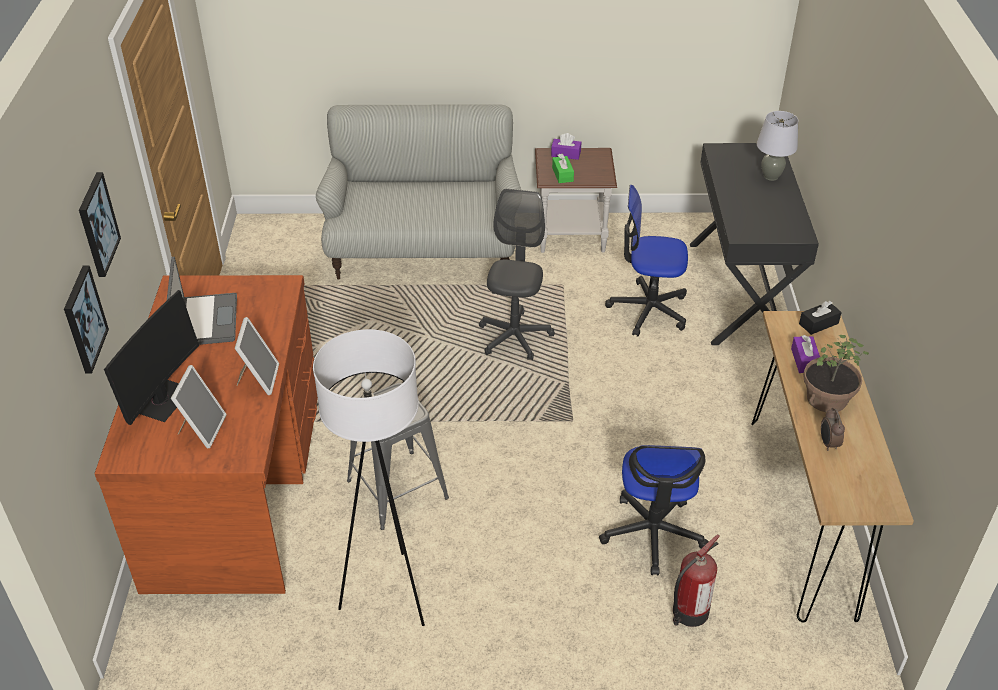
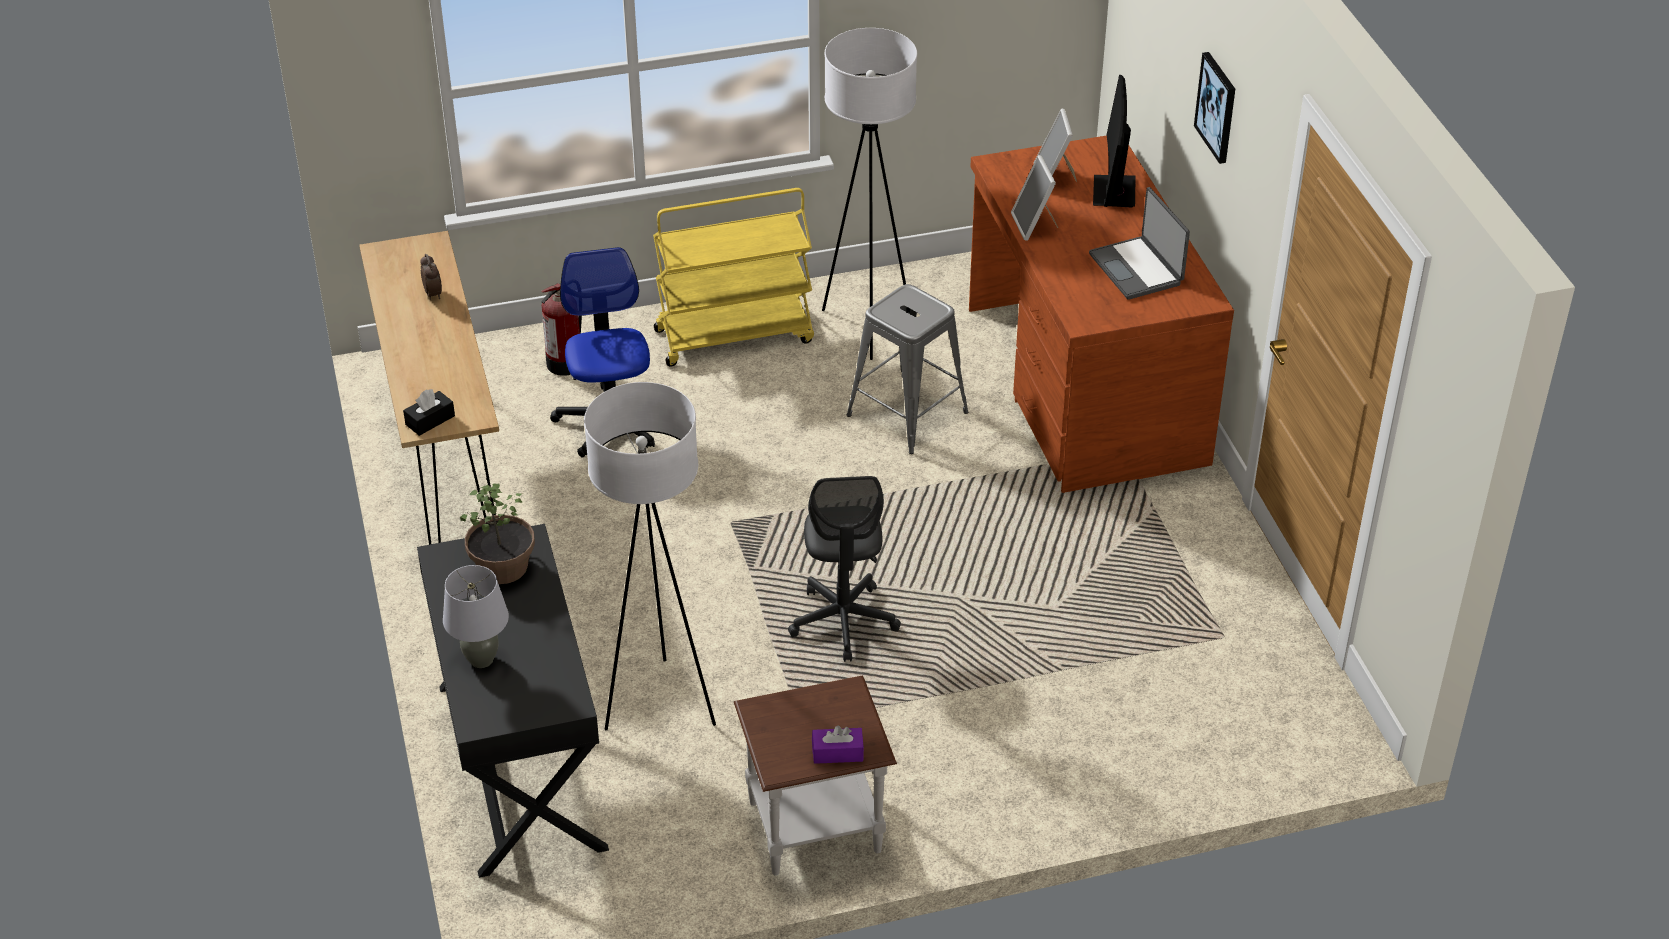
camera: 165 degrees right, 0 degrees up
picture [64,266,109,373] -> none
sofa [316,105,521,280] -> none
green tissue box [552,154,574,183] -> none
office chair [605,185,688,337] -> white floor lamp [584,382,716,730]
purple tissue box [791,335,820,373] -> none
potted plant [803,335,869,412] -> potted plant moved to [460,483,535,584]
none -> yellow cart [653,188,814,367]

